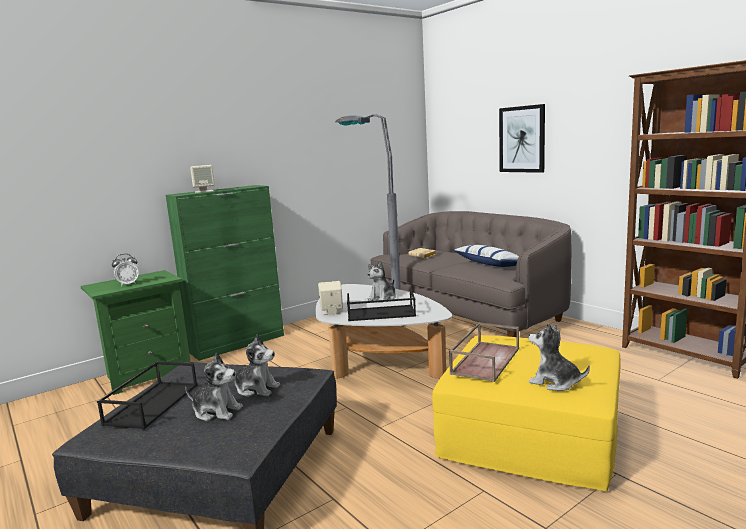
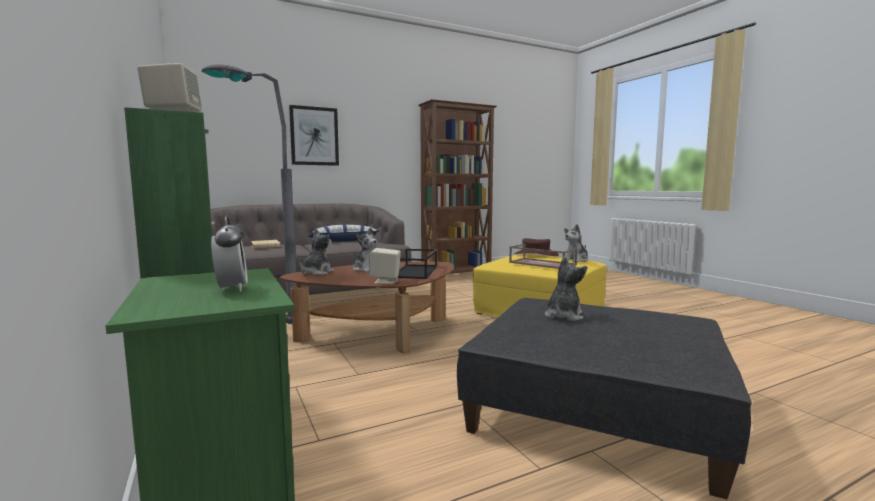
camera: 80 degrees left, 5 degrees down
black tray [97,362,197,429] -> none
plush toy [185,352,243,421] -> plush toy moved to [299,229,334,275]
white coffee table [315,284,452,379] -> brown coffee table [280,262,454,353]
none -> brown hat [514,238,559,256]

